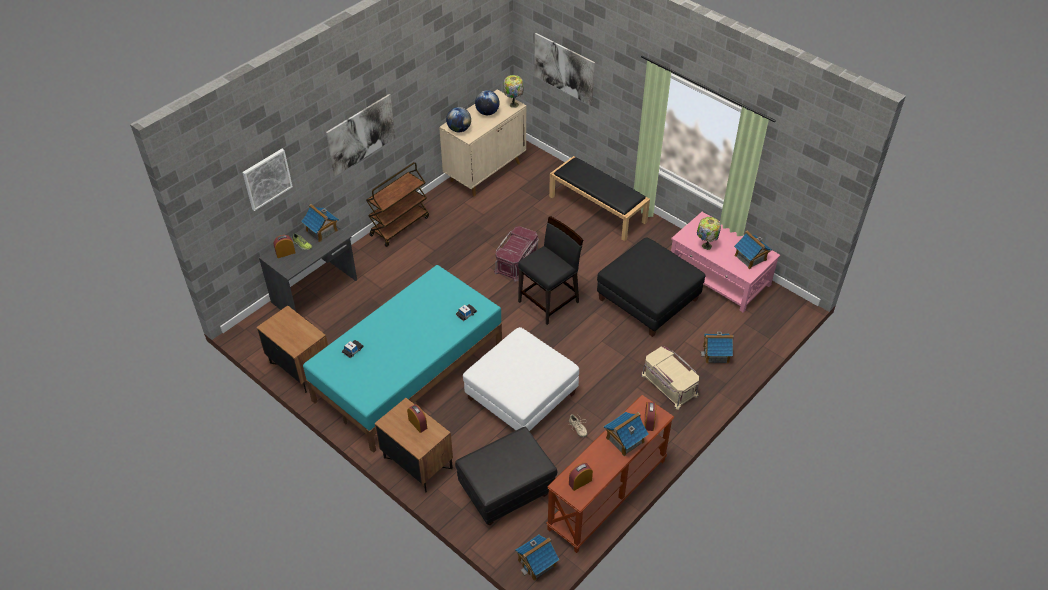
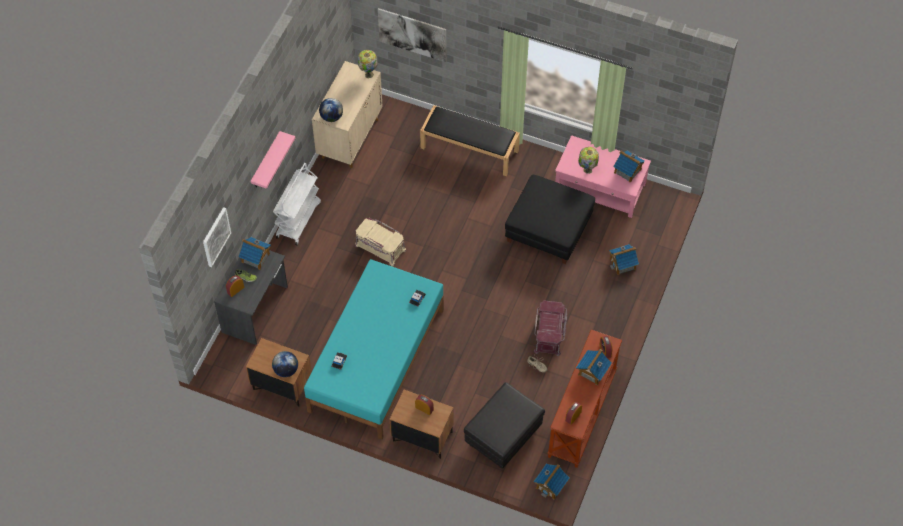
camera: 20 degrees left, 10 degrees up
picture [326,94,395,176] -> pink shelf [250,131,295,189]
brown cart [366,162,429,247] -> white cart [273,163,321,245]
white ottoman [463,327,579,431] -> none
globe [475,90,500,115] -> globe moved to [272,351,298,377]
red storage box [494,226,539,282] -> red storage box moved to [534,301,567,356]
black chair [518,216,583,325] -> none
beige storage box [641,346,699,409] -> beige storage box moved to [355,218,406,266]

